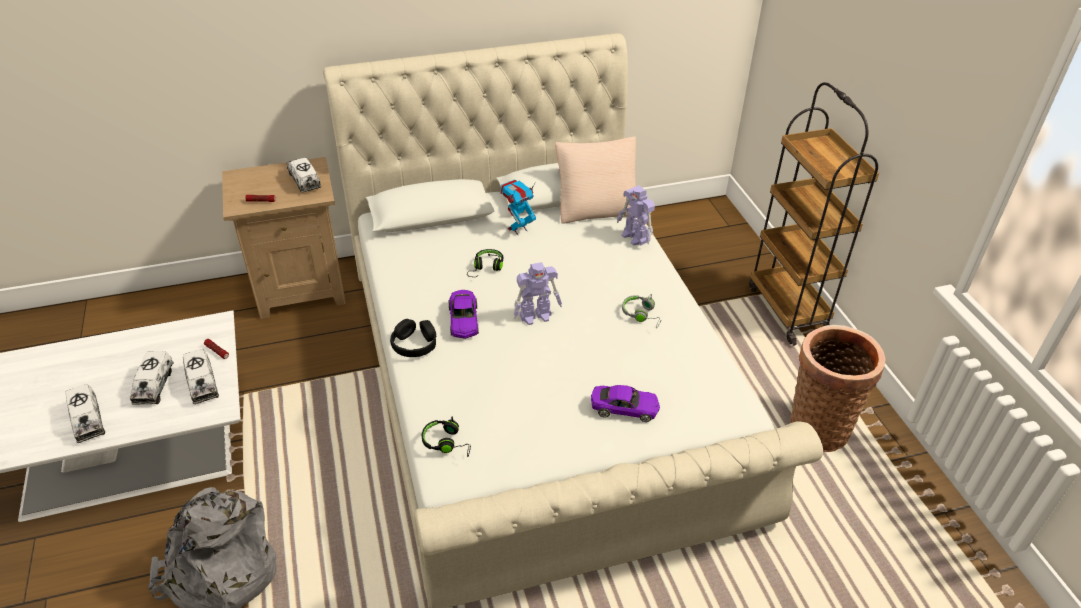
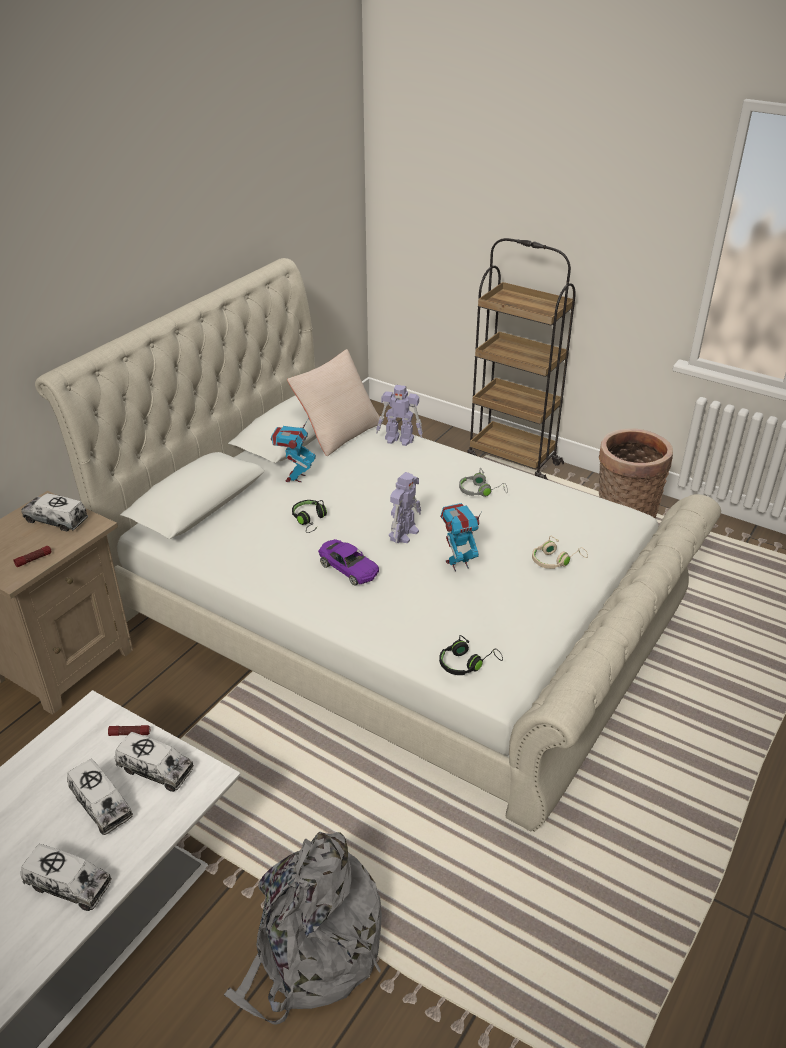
camera: 40 degrees left, 5 degrees down
black headphones [390,319,436,357] -> none
purple toy car [591,385,660,422] -> beige headphones [532,536,588,569]
none -> toy robot [440,503,482,572]

